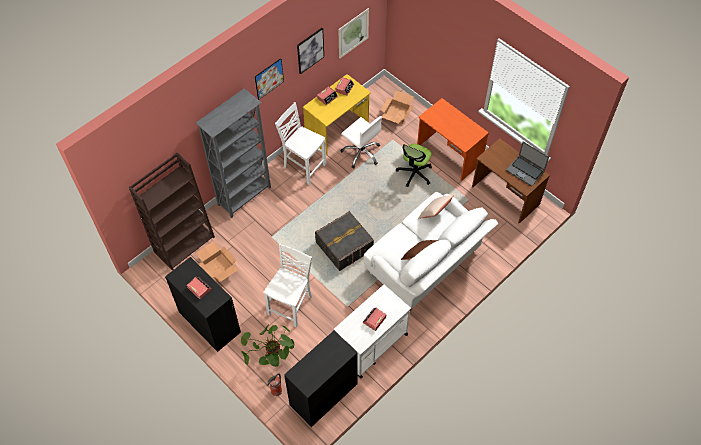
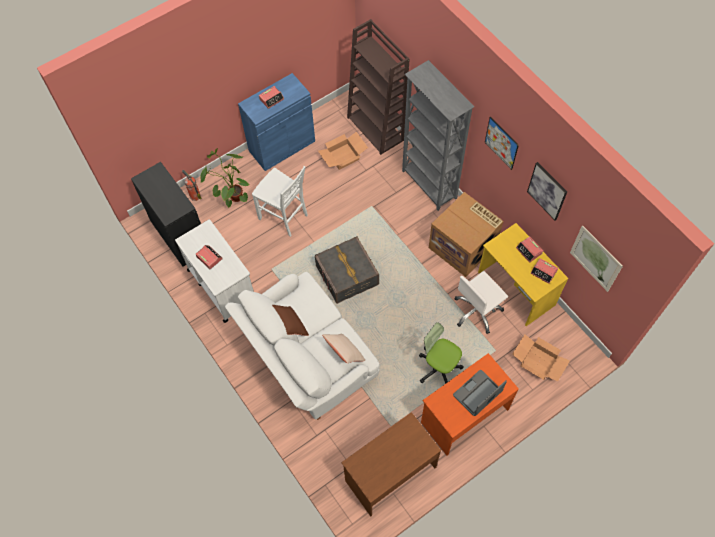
camera: 100 degrees right, 5 degrees up
black cabinet [165,257,241,352] -> blue cabinet [238,73,315,171]
white chair [275,102,326,185] -> cardboard box [429,192,503,277]
laptop [506,142,549,186] -> laptop moved to [453,370,507,416]

